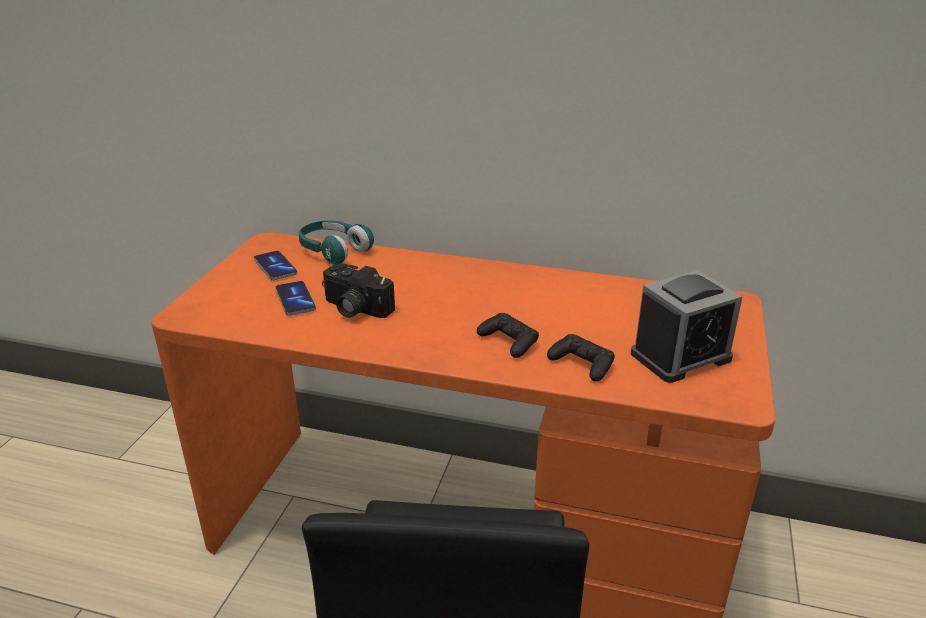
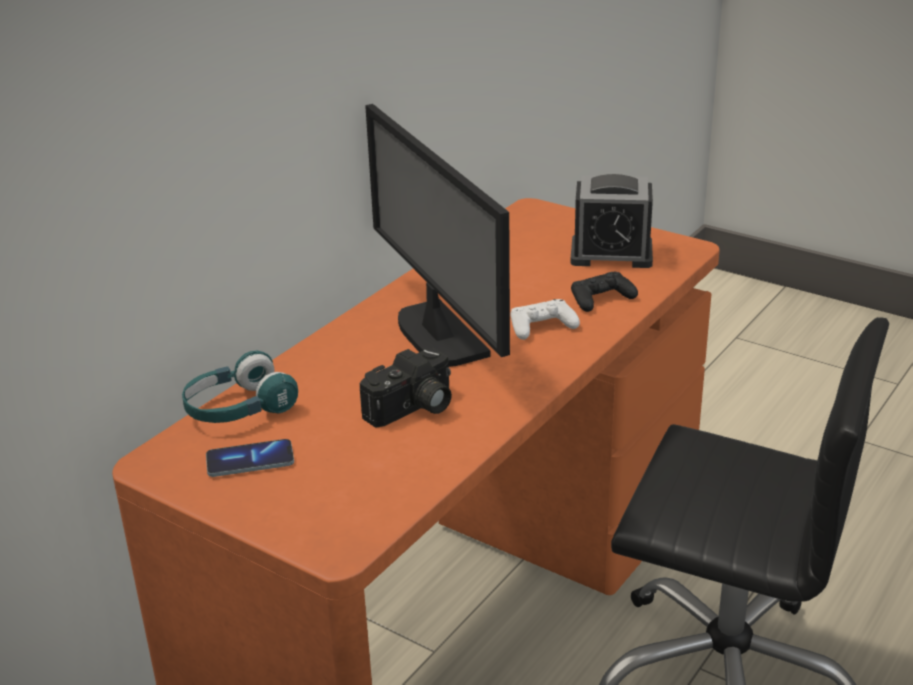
camera: 70 degrees left, 0 degrees up
phone [275,281,316,316] -> none
black game controller [477,313,539,358] -> white game controller [510,299,580,340]
alarm clock [631,270,743,383] -> alarm clock turned 105 degrees clockwise [570,174,653,268]
none -> monitor [365,104,510,367]

